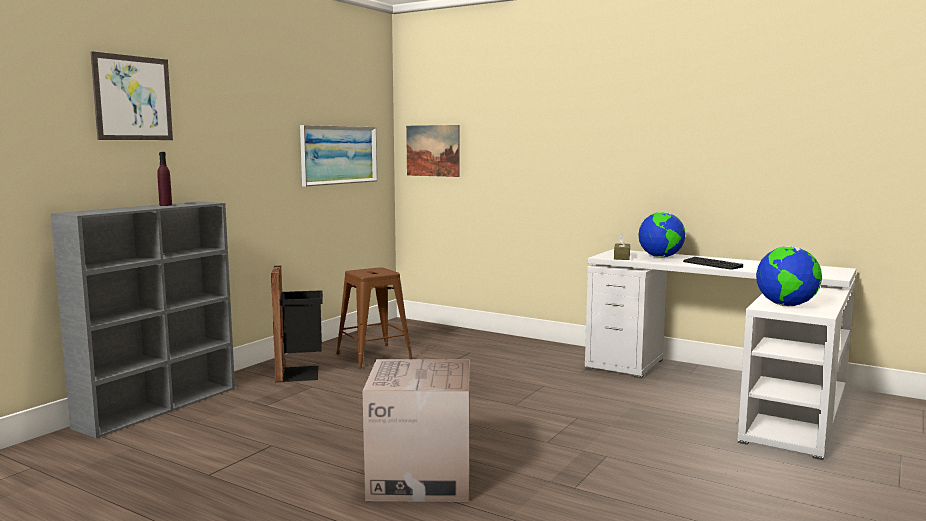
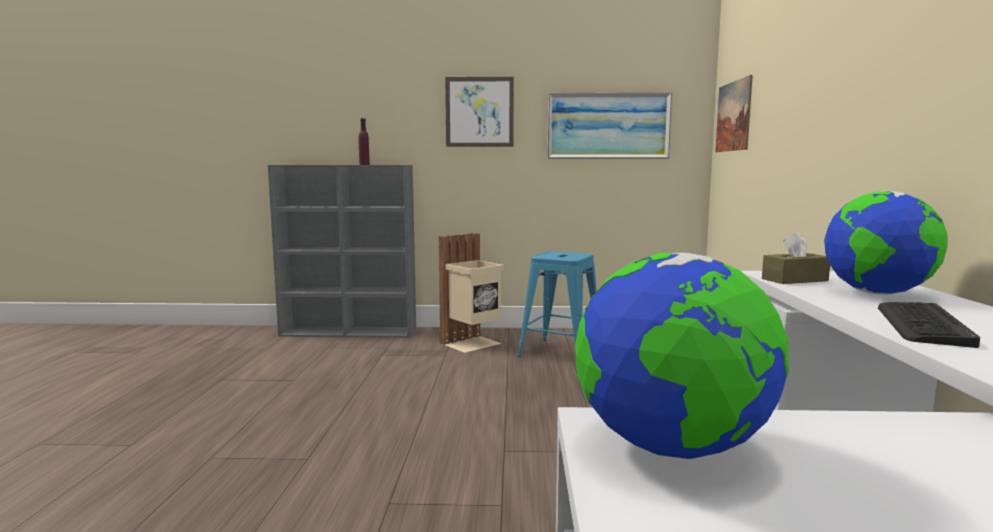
camera: 60 degrees right, 0 degrees up
picture [91,51,173,140] -> picture moved to [445,77,514,147]
black trash can [271,265,323,382] -> beige trash can [439,233,504,353]
brown stool [336,267,413,368] -> blue stool [517,251,597,357]
cardboard box [363,359,469,502] -> none

